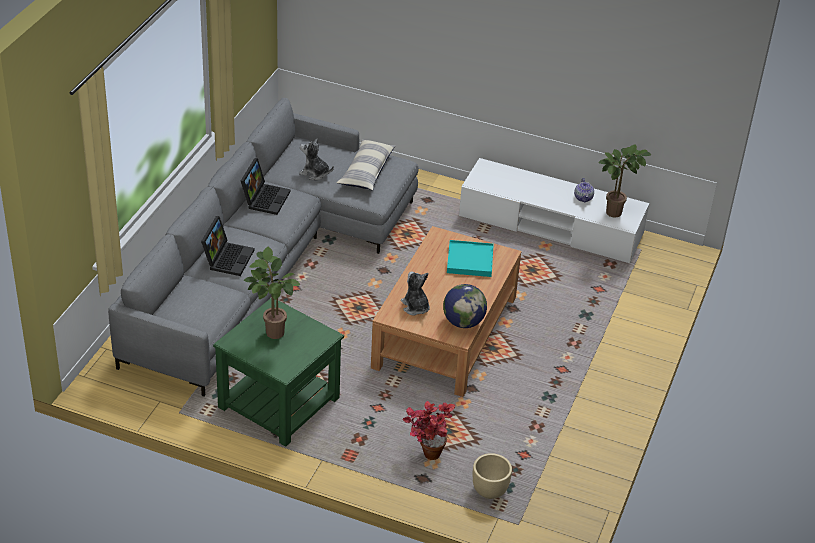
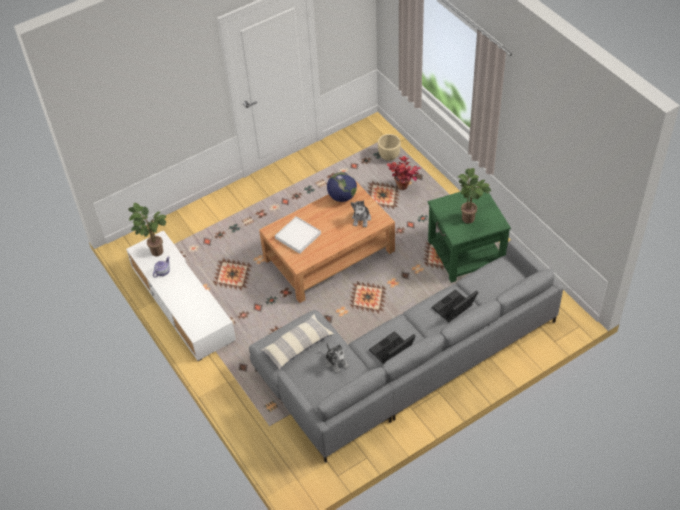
camera: 140 degrees left, 10 degrees up
turquoise tray [447,240,494,277] -> white tray [275,216,321,254]

